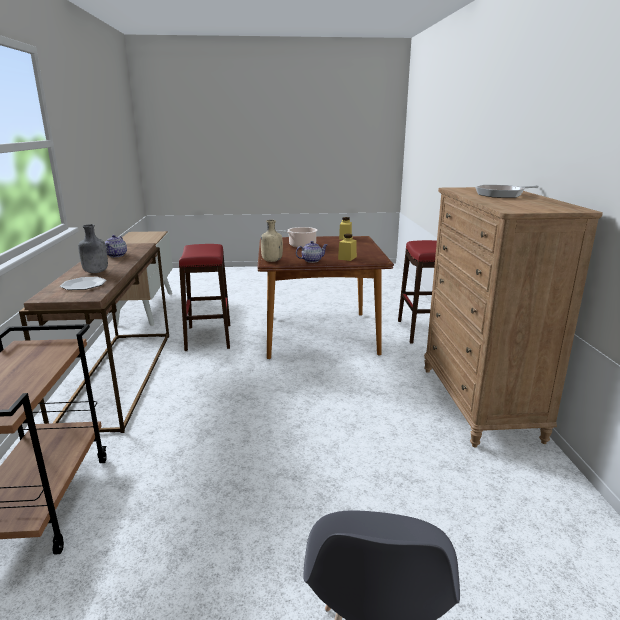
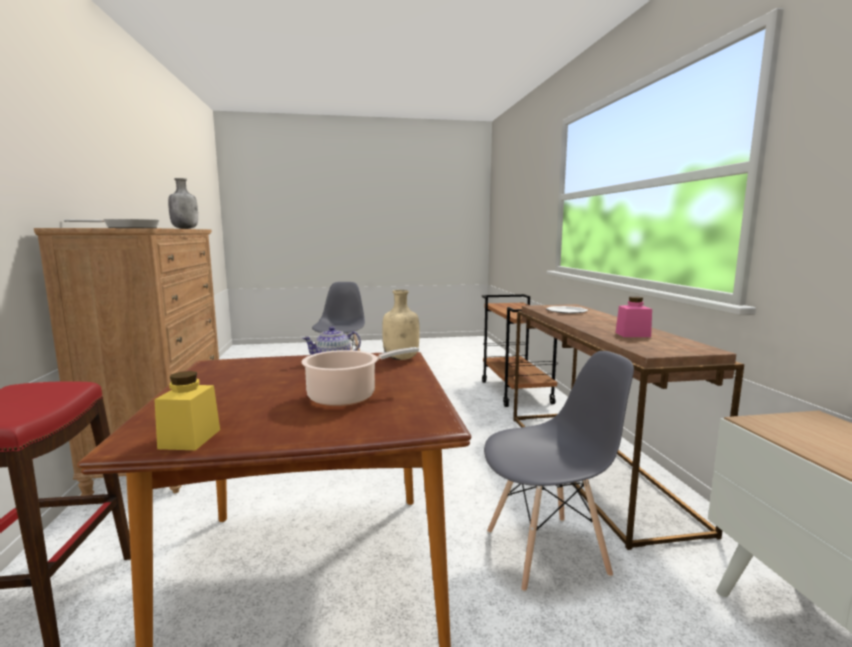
camera: 175 degrees right, 10 degrees down
grey bottle [78,224,108,273] -> grey bottle moved to [168,178,198,229]
teapot [105,235,127,257] -> pink jar [615,296,652,337]
red stool [179,244,230,351] -> grey chair [484,351,634,592]
yellow jar [338,234,357,261] -> none

